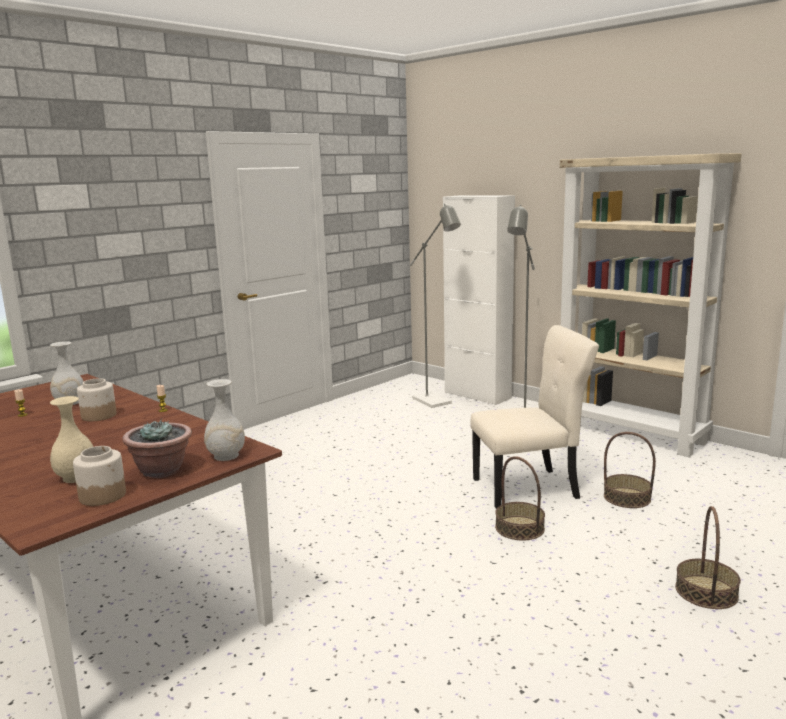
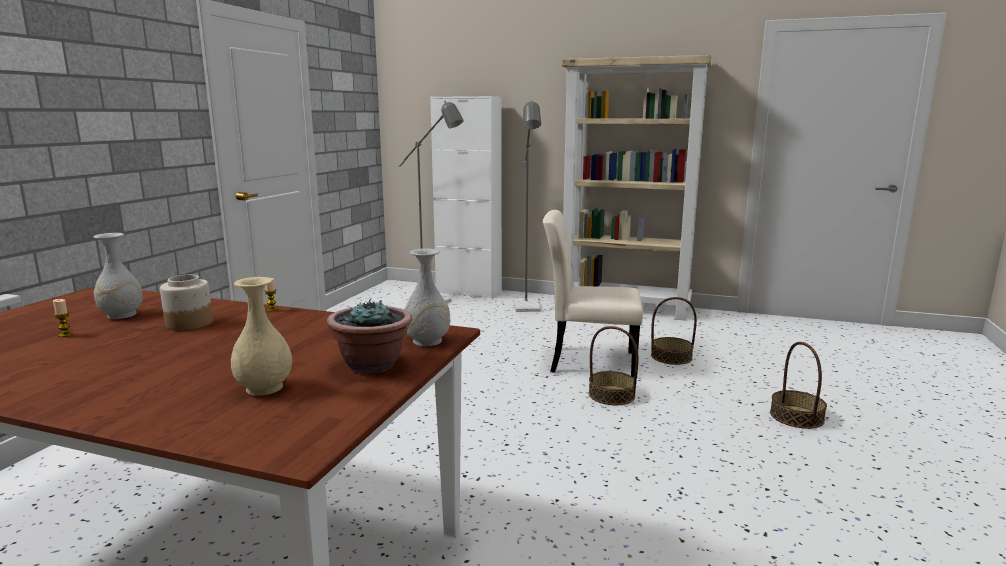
camera: 25 degrees left, 0 degrees up
jar [73,446,126,506] -> none
beige chair [471,325,599,509] -> beige chair turned 135 degrees counterclockwise [543,210,643,377]

